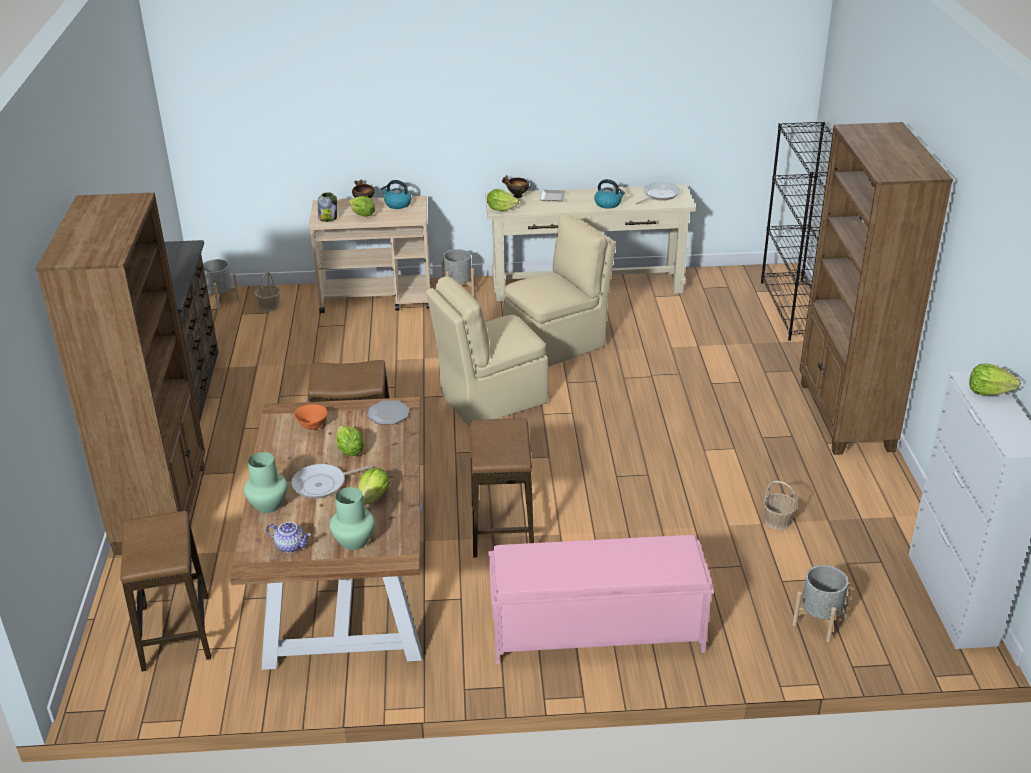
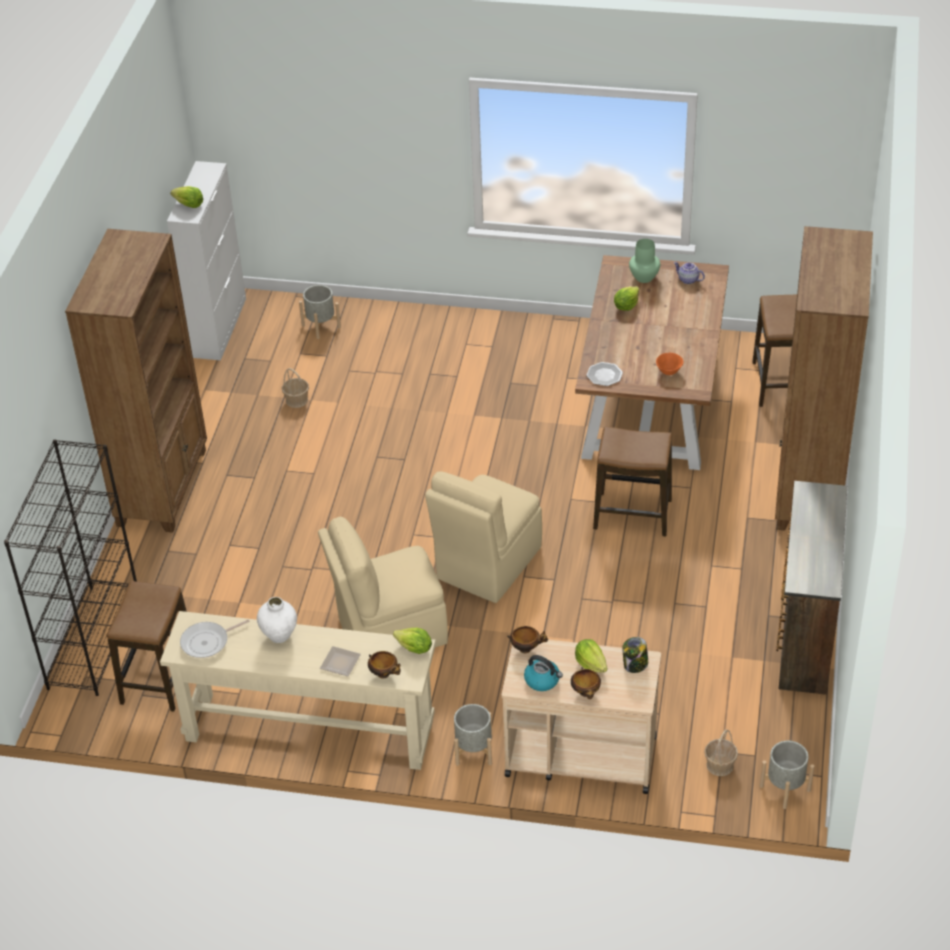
camera: 165 degrees left, 10 degrees up
green vase [244,452,288,513] -> none
frying pan [291,464,372,498] -> none
lettuce [336,425,365,456] -> none
beige chair [426,276,548,427] -> beige chair turned 135 degrees clockwise [425,471,542,603]
stool [470,418,534,558] -> stool moved to [107,581,187,712]
pink bench [488,535,714,664] -> none
kettle [594,179,625,209] -> white vase [257,597,297,643]
none -> bowl [507,626,548,653]

